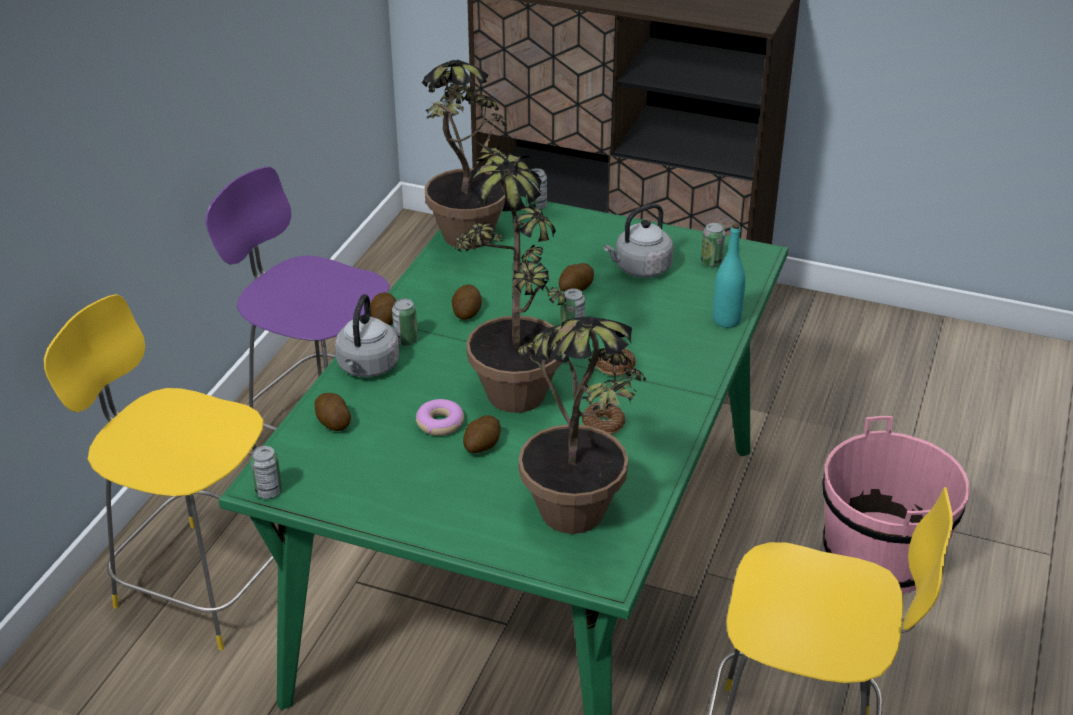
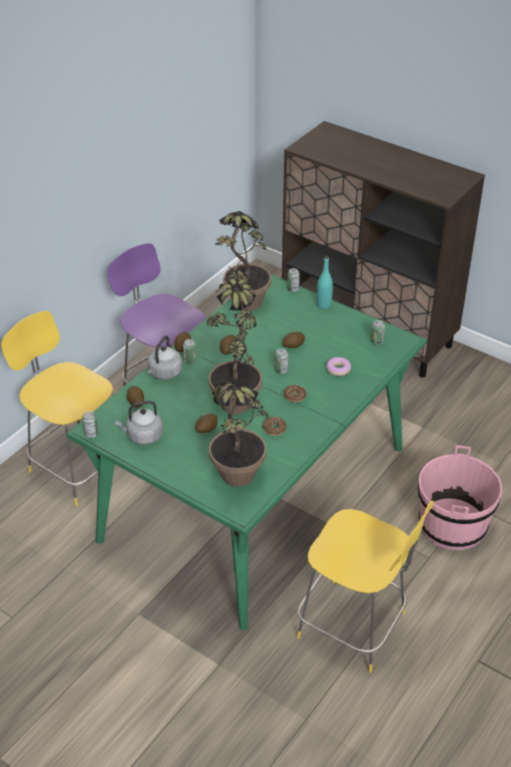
camera: 15 degrees right, 5 degrees up
donut [416,399,464,436] -> donut moved to [326,357,351,376]
grey kettle [603,203,674,278] -> grey kettle moved to [115,401,163,445]
turquoise bottle [713,223,746,328] -> turquoise bottle moved to [317,256,333,309]

